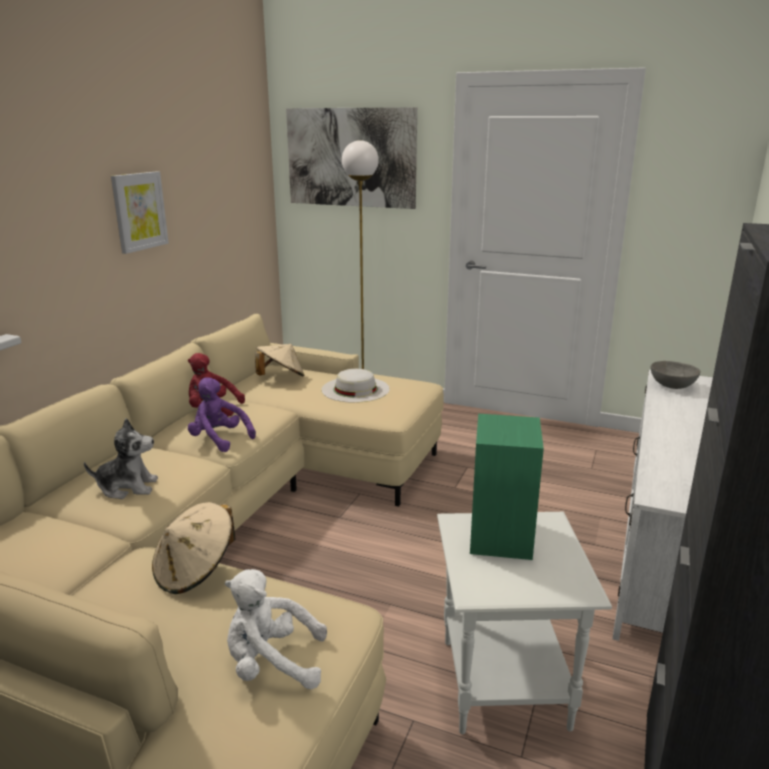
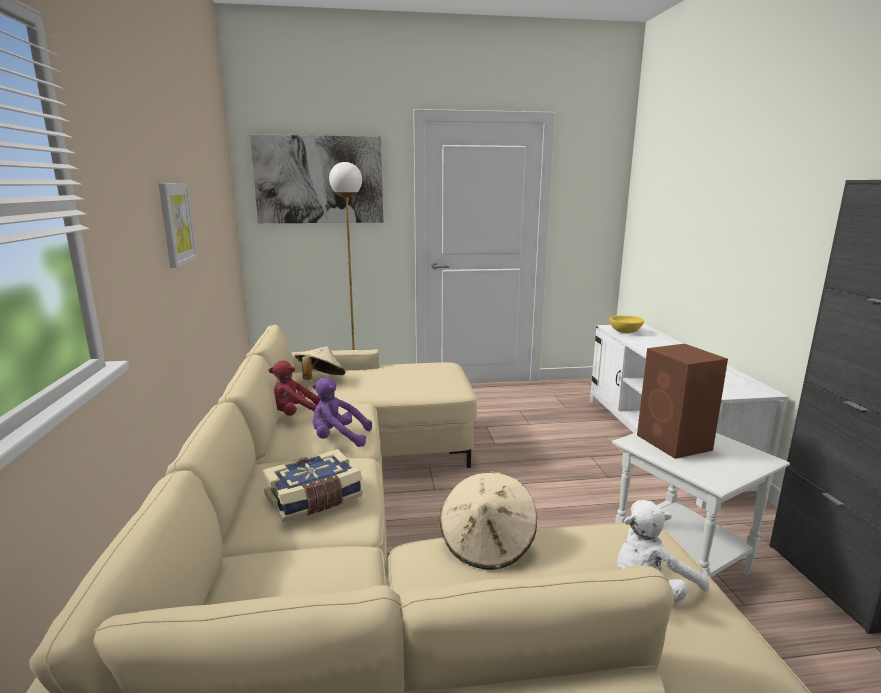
camera: 30 degrees left, 5 degrees down
plush toy [84,418,158,499] -> book [262,449,363,522]
white hat [322,369,390,403] -> none
green speaker [470,414,544,560] -> brown speaker [637,344,728,459]
grey bowl [651,361,700,389] -> yellow bowl [609,315,644,333]

